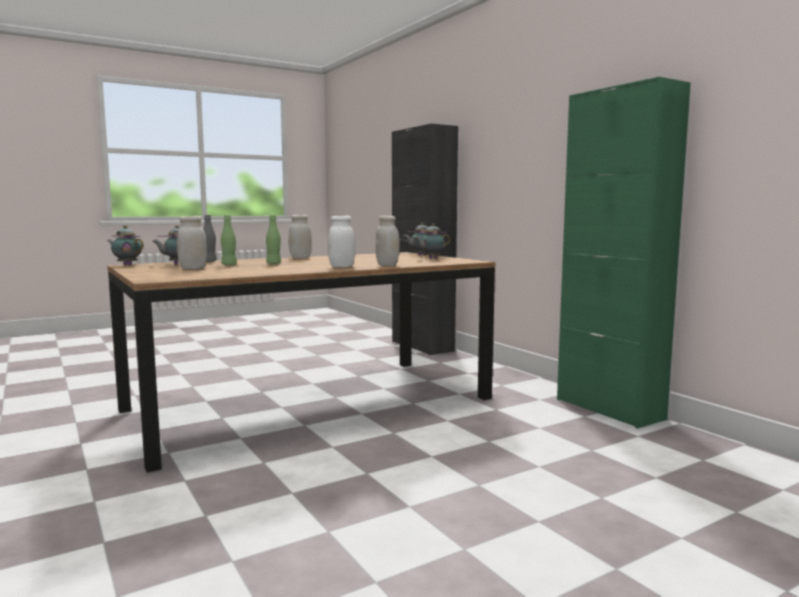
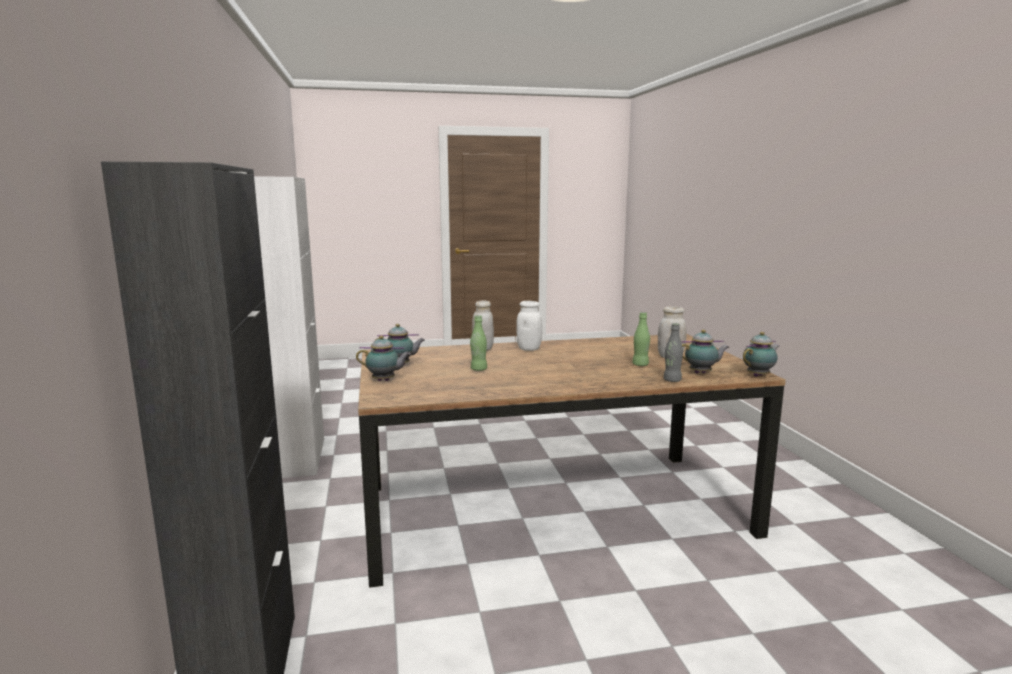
camera: 160 degrees left, 5 degrees up
teapot [107,225,144,265] -> teapot turned 75 degrees counterclockwise [743,332,779,377]
green bottle [266,215,281,264] -> green bottle moved to [470,315,487,371]
white jar [288,215,312,258] -> none
green cabinet [557,77,691,429] -> white cabinet [254,177,324,478]

